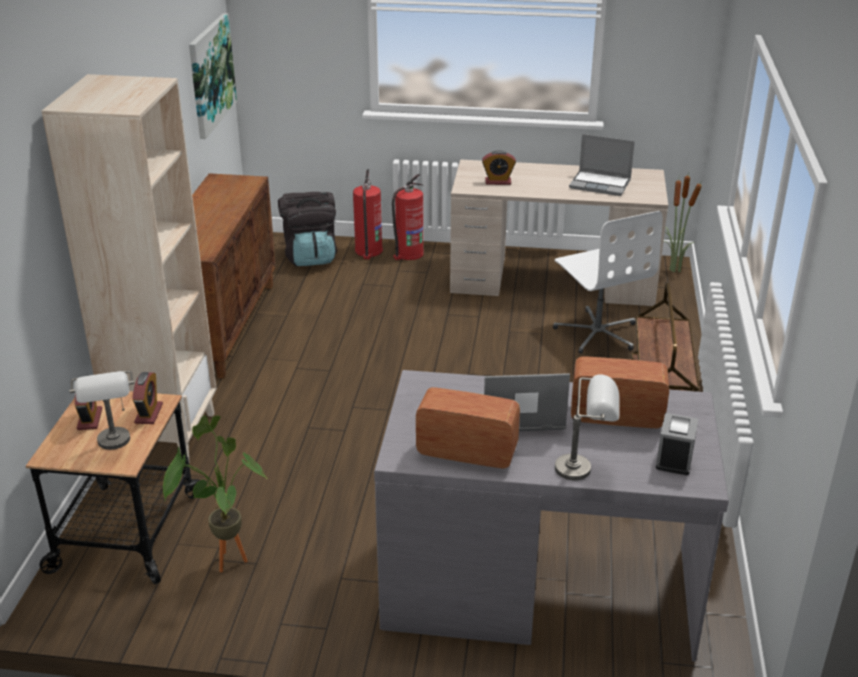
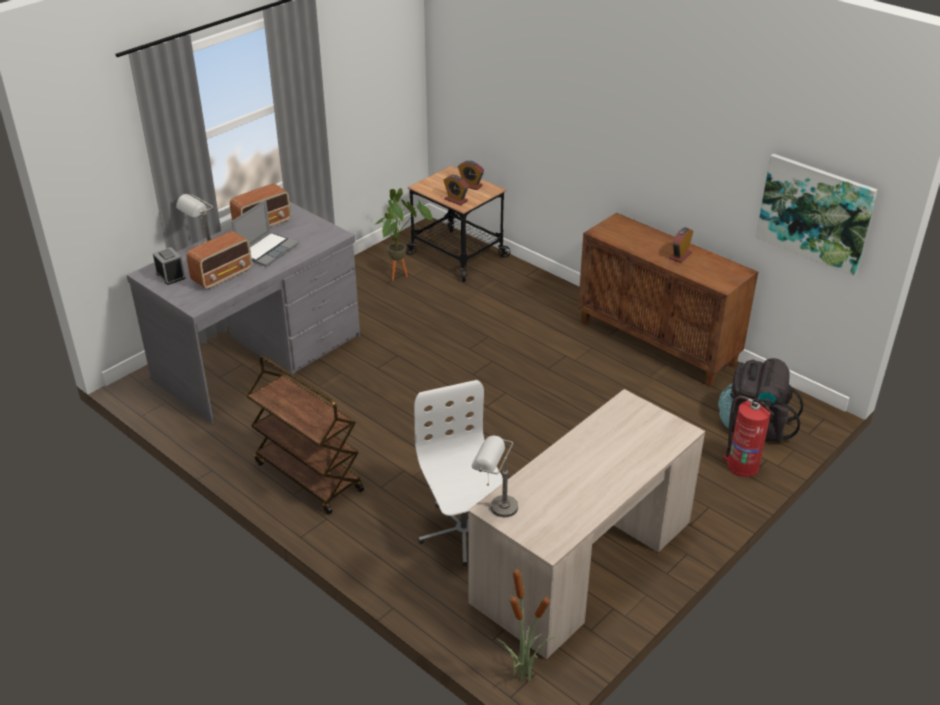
camera: 125 degrees right, 5 degrees up
beige bookcase [42,74,217,460] -> none
grey table lamp [69,371,134,450] -> grey table lamp moved to [472,436,518,517]
fire extinguisher [392,174,424,260] -> none
alarm clock [482,150,516,185] -> alarm clock moved to [669,227,693,263]
white office chair [553,211,663,354] -> white office chair turned 60 degrees clockwise [414,380,503,567]
laptop [569,134,635,196] -> none

